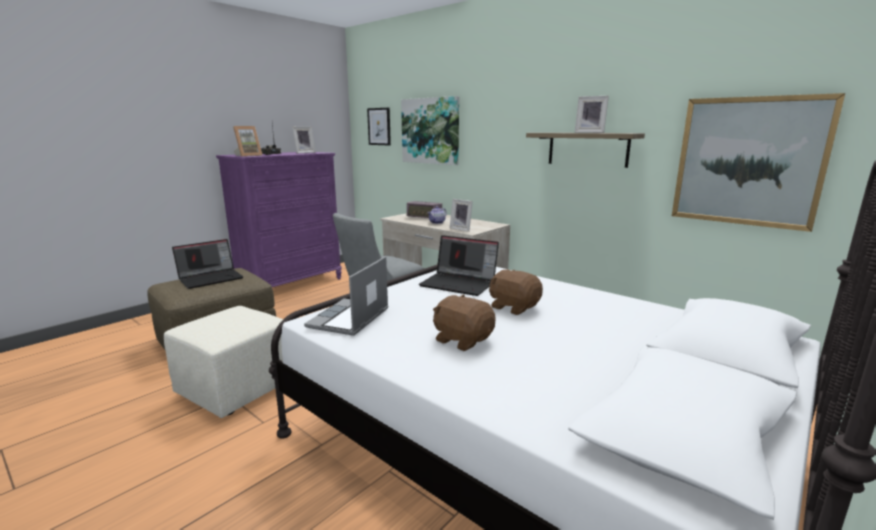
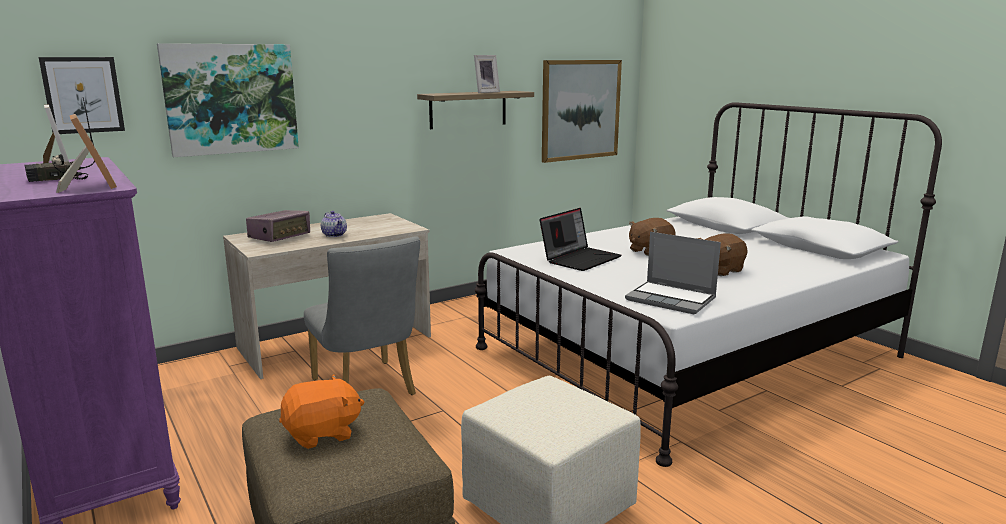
camera: 75 degrees left, 0 degrees up
laptop [172,239,244,289] -> orange plush toy [279,374,364,449]
picture frame [450,199,473,232] -> none

